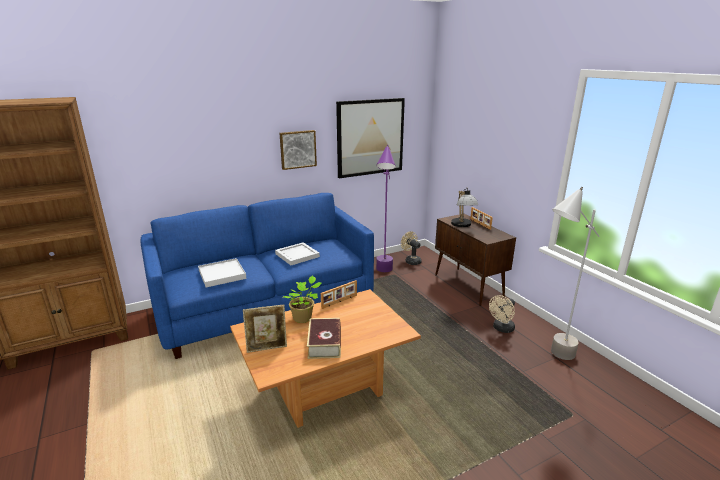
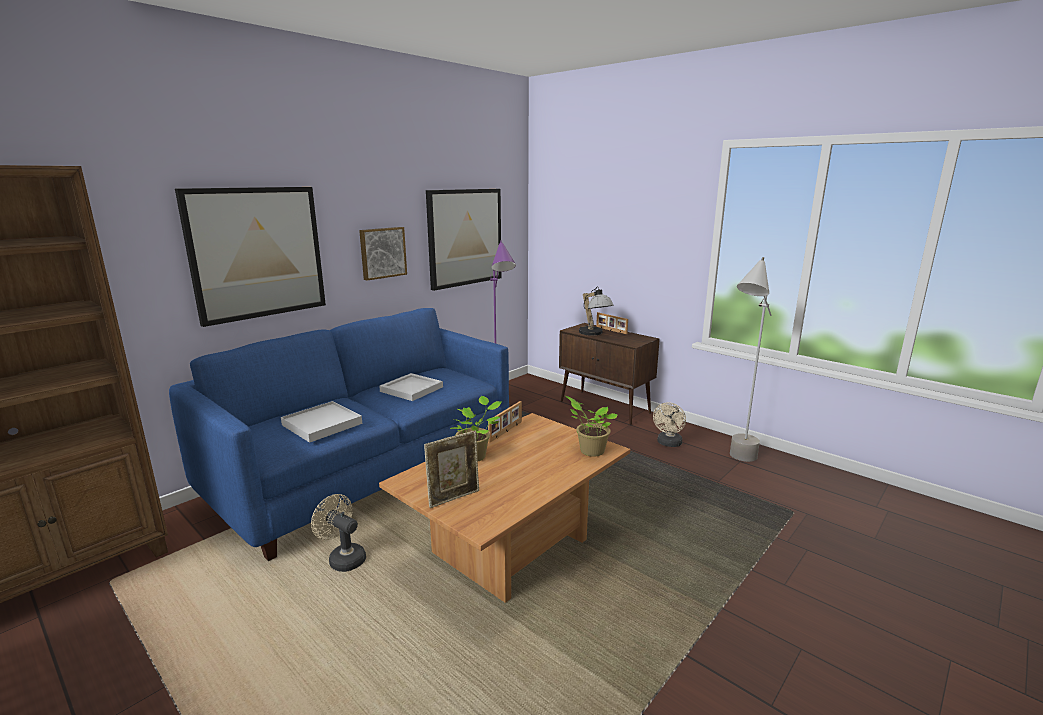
camera: 20 degrees left, 5 degrees down
book [307,318,341,359] -> none
beige fan [401,231,422,265] -> beige fan moved to [311,494,366,572]
none -> picture [175,187,326,327]
none -> potted plant [566,396,618,457]

